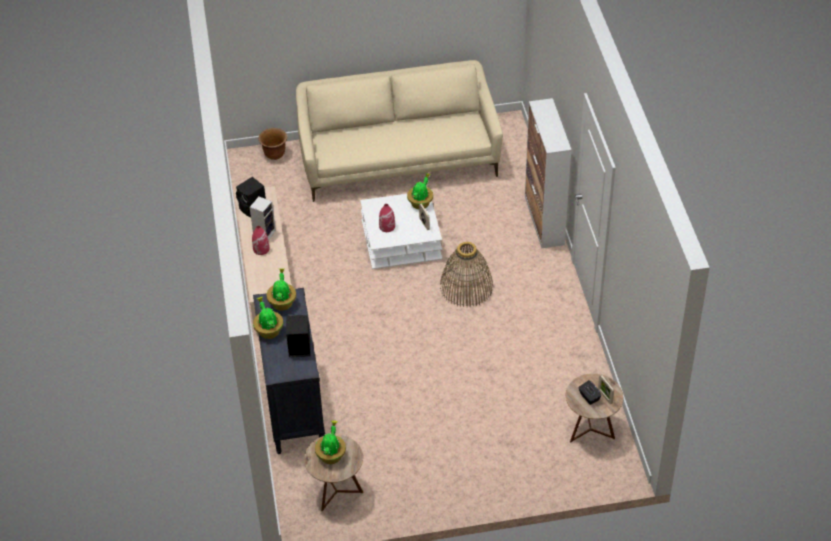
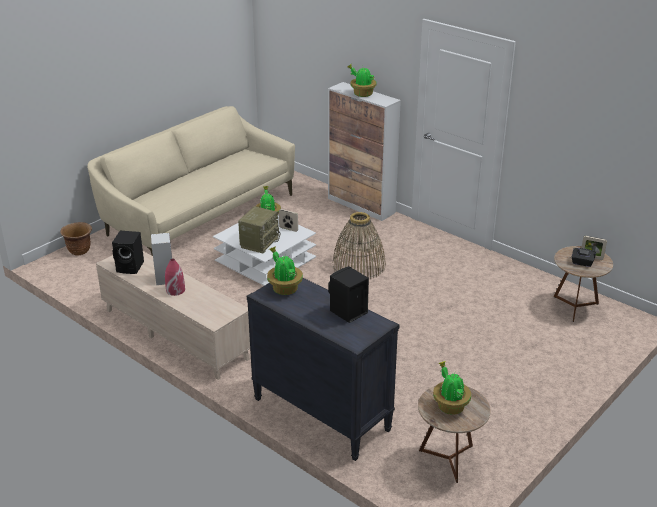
camera: 40 degrees left, 15 degrees down
potted plant [253,297,283,339] -> potted plant moved to [348,64,376,97]
red vase [379,204,395,232] -> radio [238,206,281,253]

